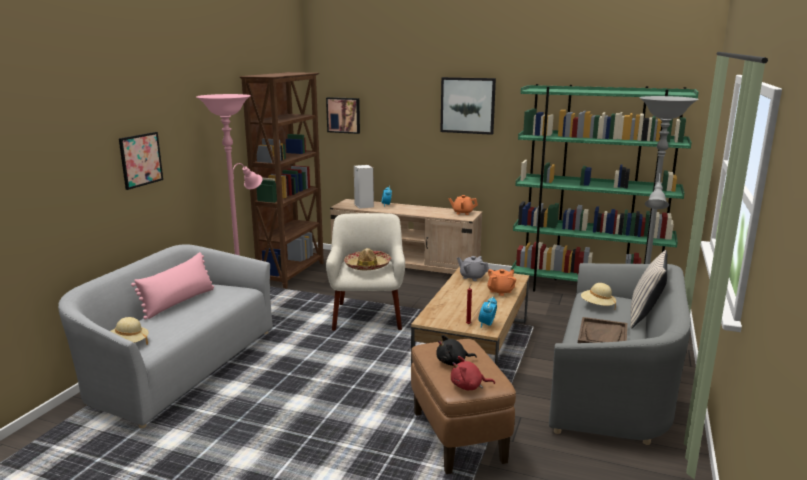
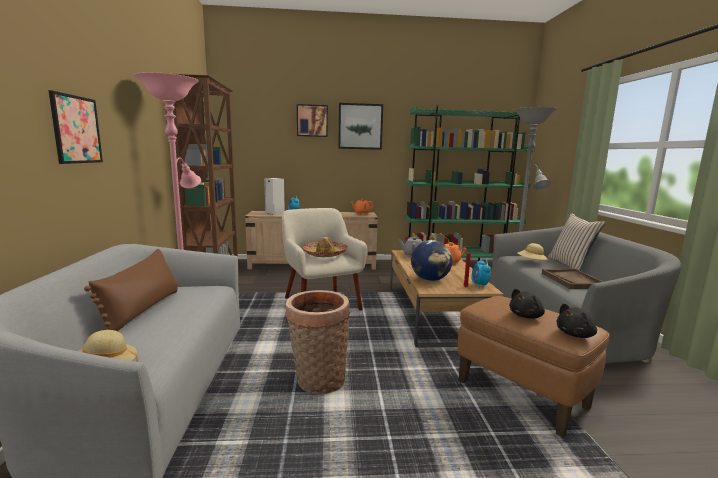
camera: 25 degrees left, 5 degrees down
pink pillow [131,252,214,320] -> brown pillow [84,249,178,331]
picture [326,97,360,134] -> picture moved to [297,104,328,137]
red plush toy [451,356,495,390] -> black plush toy [556,303,597,338]
none -> basket [285,290,350,394]
none -> globe [411,240,452,281]

